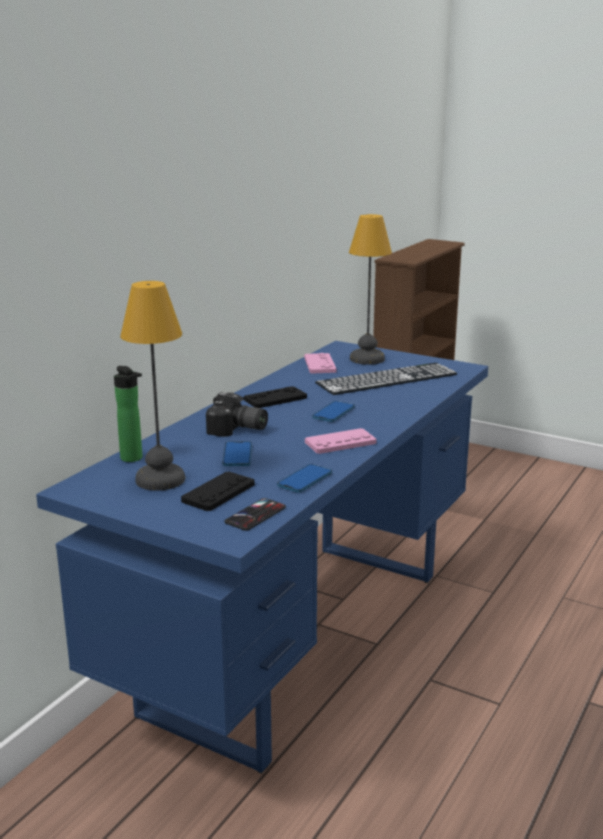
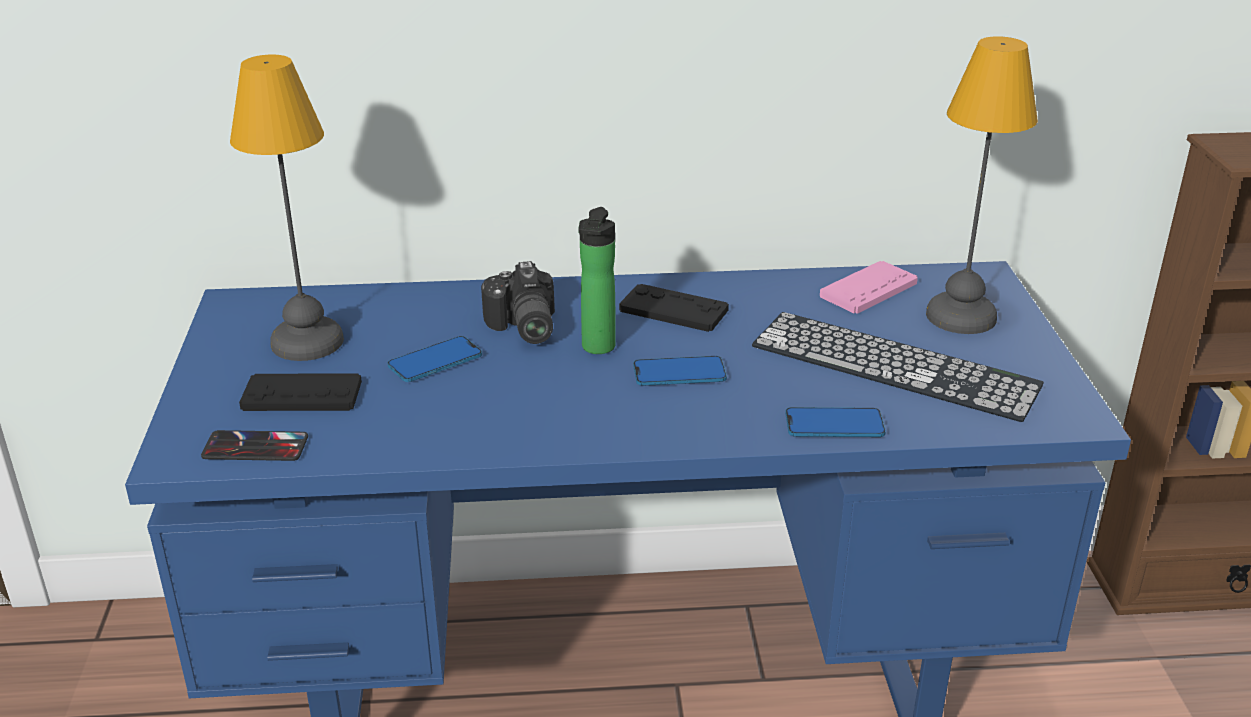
camera: 55 degrees right, 10 degrees up
bottle [114,366,142,462] -> bottle moved to [579,207,616,354]
phone [277,464,332,493] -> phone moved to [785,407,886,437]
pink game controller [305,428,376,454] -> none

